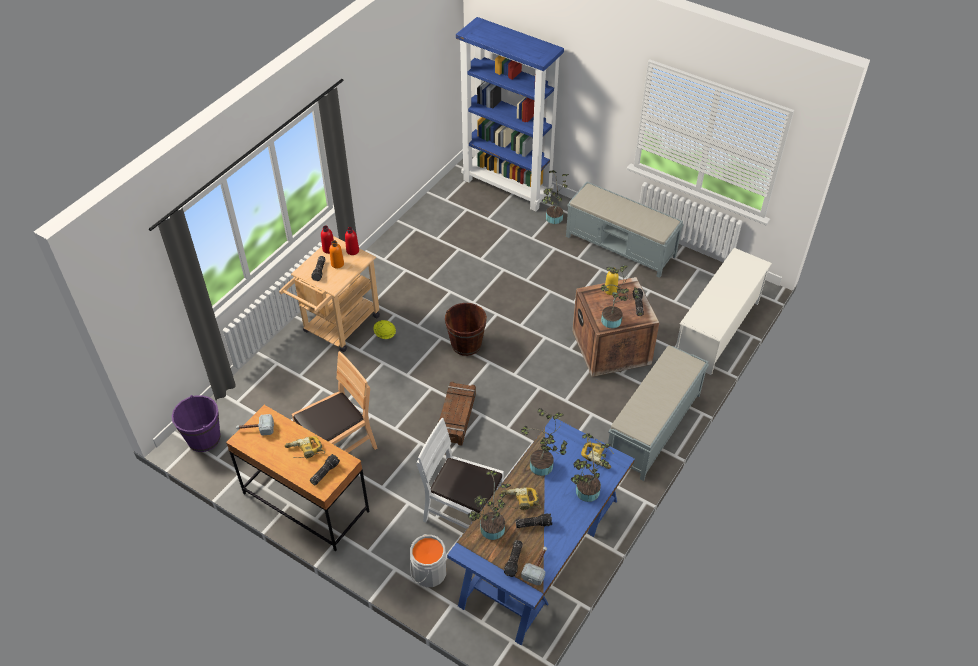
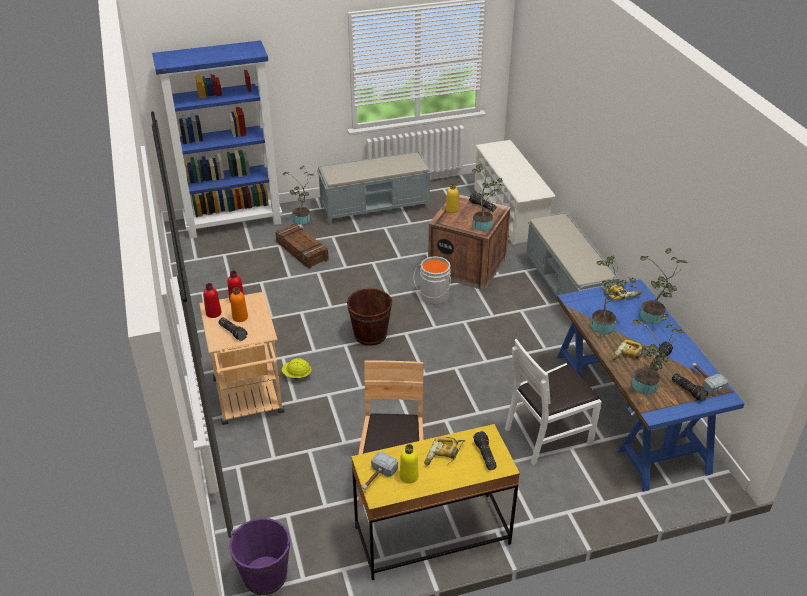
camera: 50 degrees left, 10 degrees down
brown desk [226,405,369,551] -> yellow desk [351,424,520,580]
grey bucket [410,534,446,587] -> grey bucket moved to [413,256,451,305]
crate [438,382,476,445] -> crate moved to [275,223,329,269]
none -> yellow bottle [400,444,418,484]

